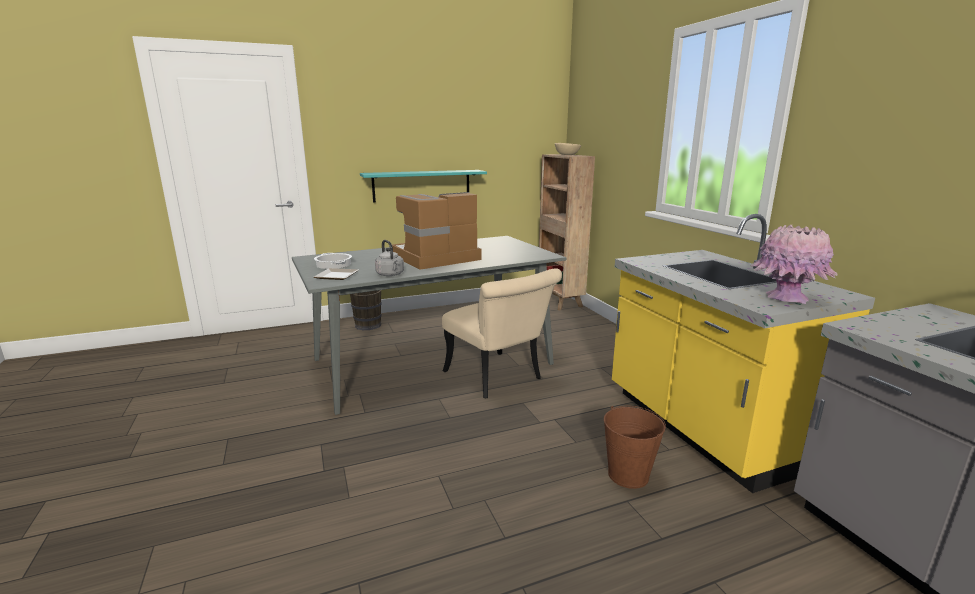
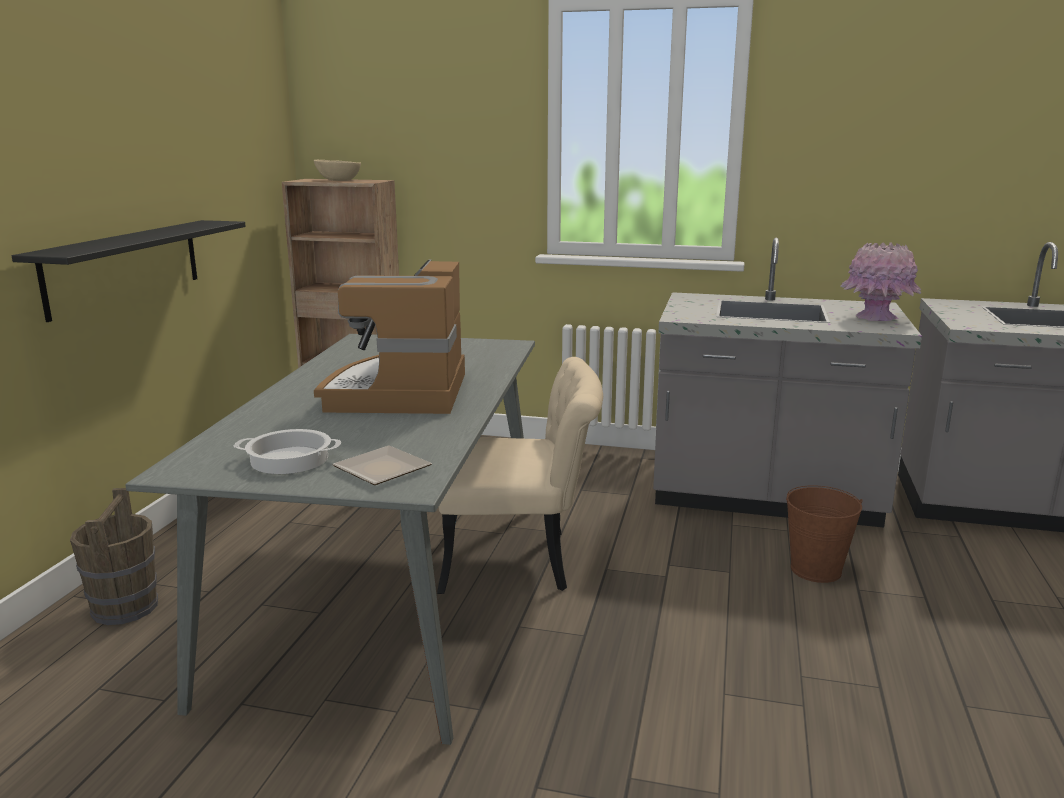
camera: 55 degrees left, 0 degrees up
turquoise shelf [360,170,487,203] -> black shelf [12,220,246,322]
grey kettle [375,240,404,276] -> none
yellow counter [612,214,875,493] -> grey counter [653,238,922,528]

